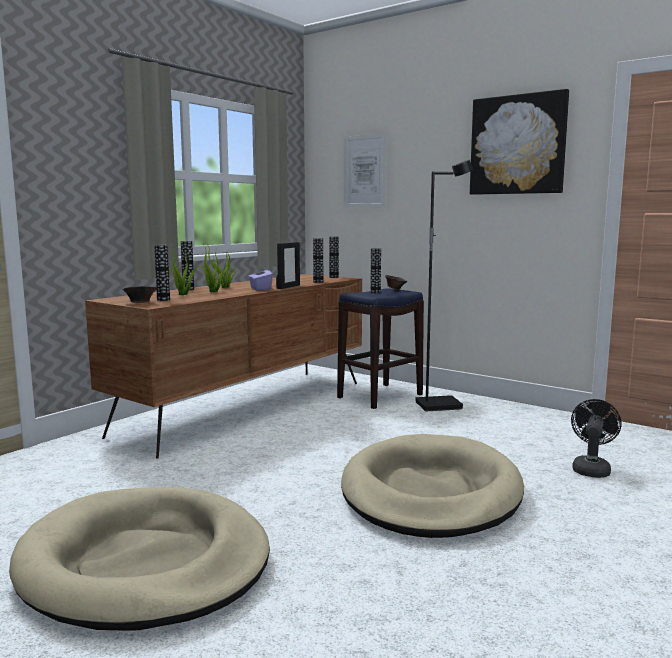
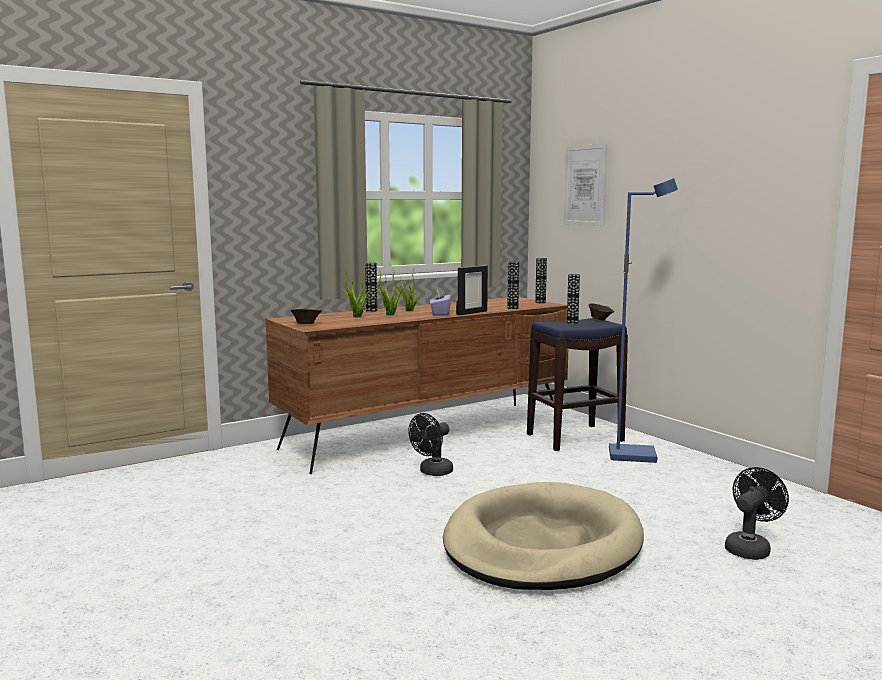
camera: 20 degrees right, 0 degrees up
beige dog bed [9,487,270,631] -> none
vase [154,245,170,301] -> none
black floor lamp [415,160,473,411] -> blue floor lamp [609,178,678,463]
picture [470,89,569,195] -> none
none -> black fan [408,413,453,476]

